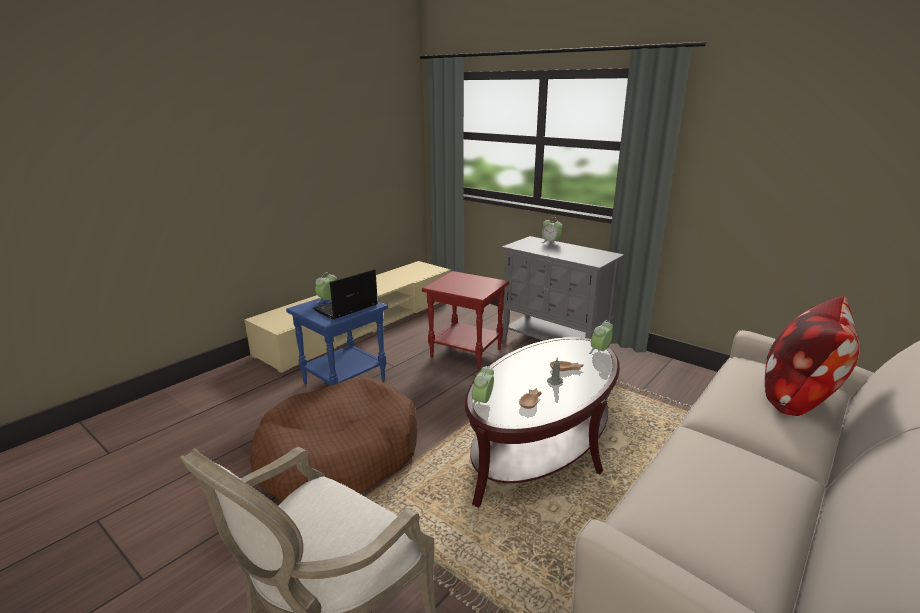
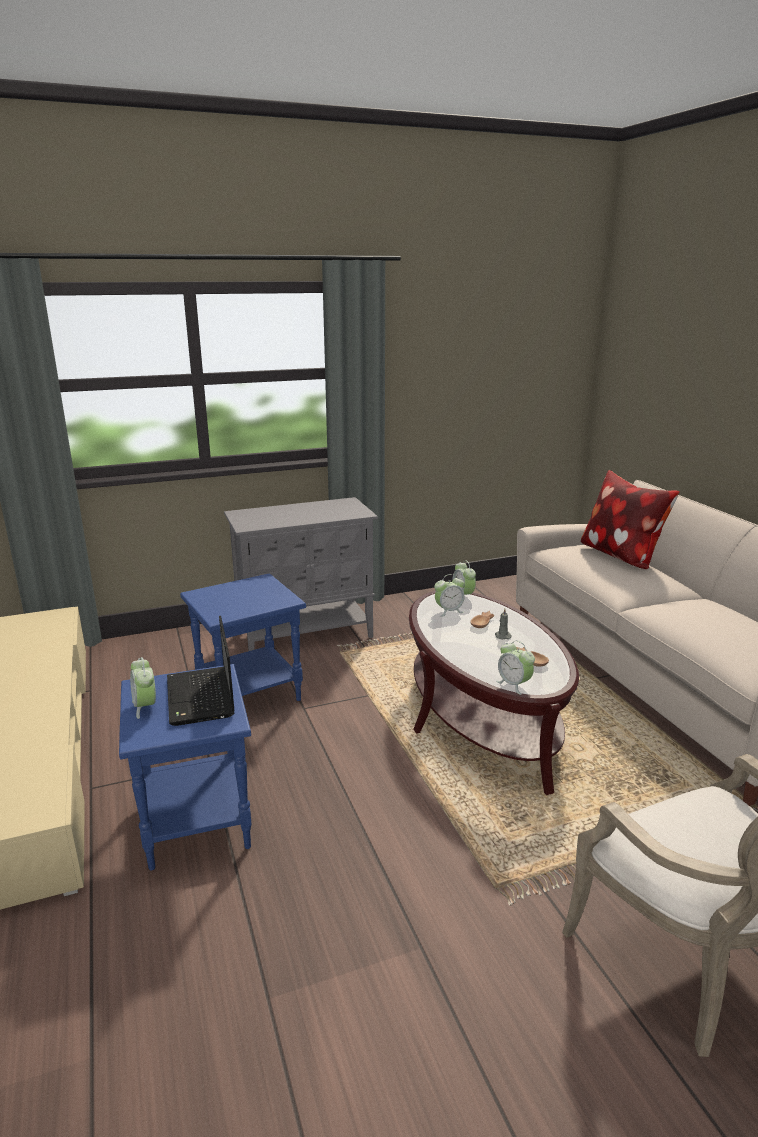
camera: 60 degrees left, 0 degrees up
brown dog bed [250,377,418,502] -> none
red side table [422,271,509,370] -> blue side table [180,573,306,701]
alarm clock [541,217,563,246] -> alarm clock moved to [434,574,465,617]

